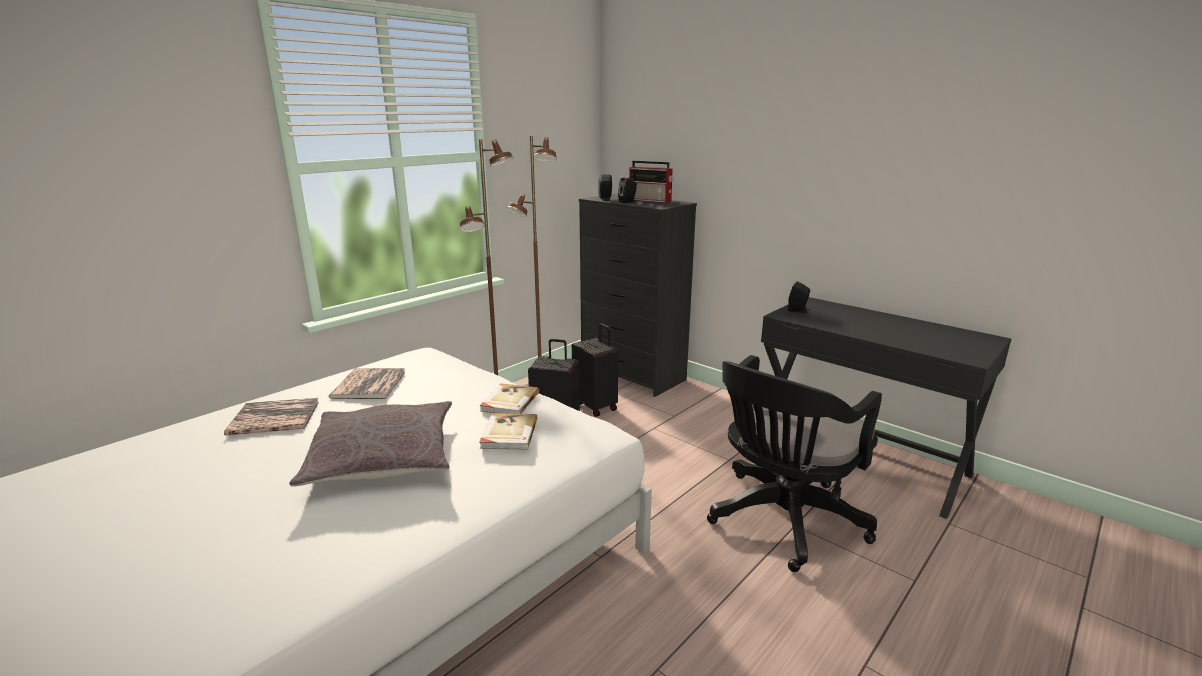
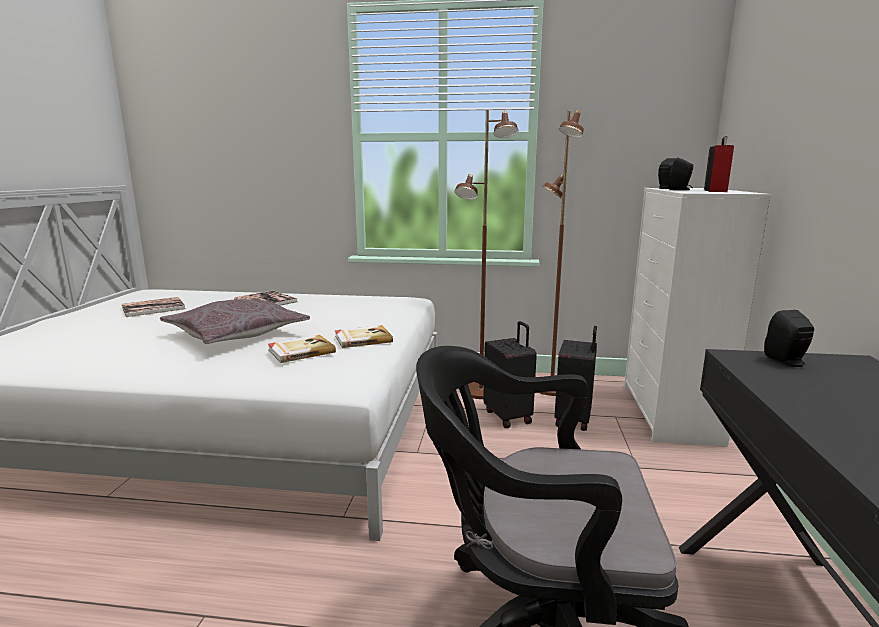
camera: 55 degrees right, 5 degrees down
book [329,368,406,399] -> book moved to [122,297,186,317]
black dresser [579,194,697,397] -> white dresser [624,188,771,446]
radio [629,161,673,203] -> radio turned 150 degrees counterclockwise [704,136,734,192]

